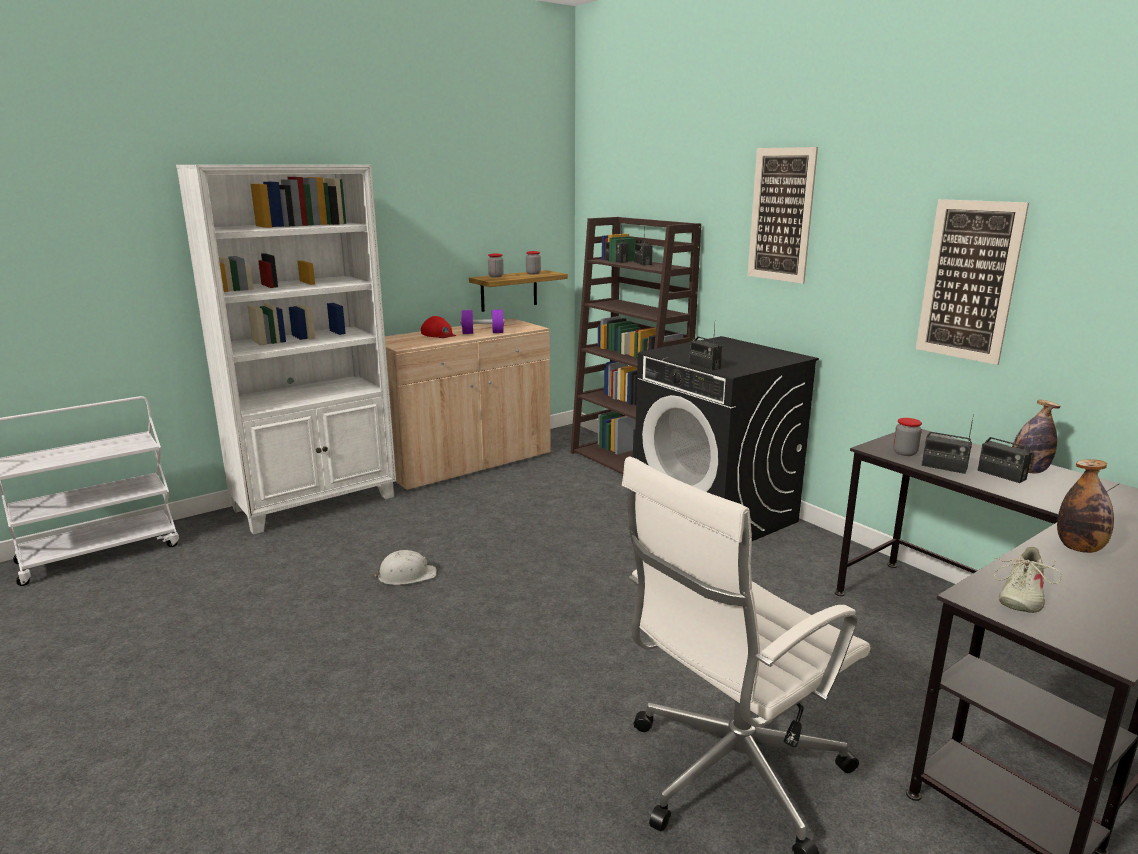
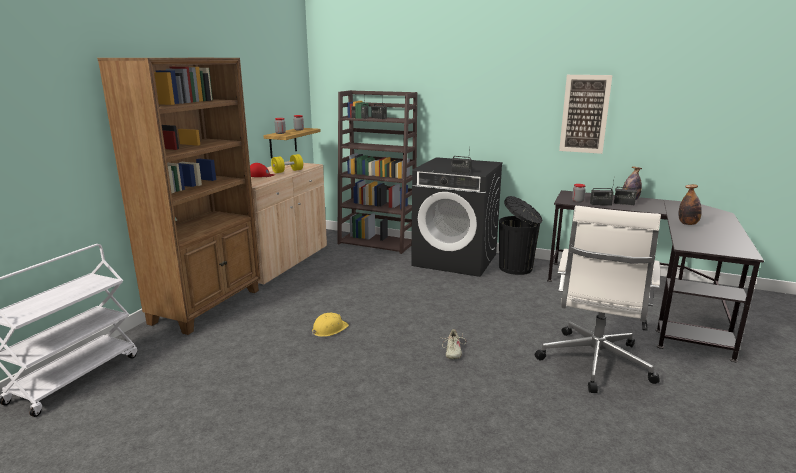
camera: 30 degrees left, 0 degrees up
white bookcase [176,165,396,535] -> brown bookcase [97,58,260,335]
white hard hat [374,550,437,585] -> yellow hard hat [312,313,349,337]
purple dumbbell [460,310,505,334] -> yellow dumbbell [271,154,303,173]
picture [747,147,818,284] -> none
beige shoe [993,547,1062,613] -> beige shoe moved to [442,329,466,359]
none -> black trash can [499,196,542,275]

